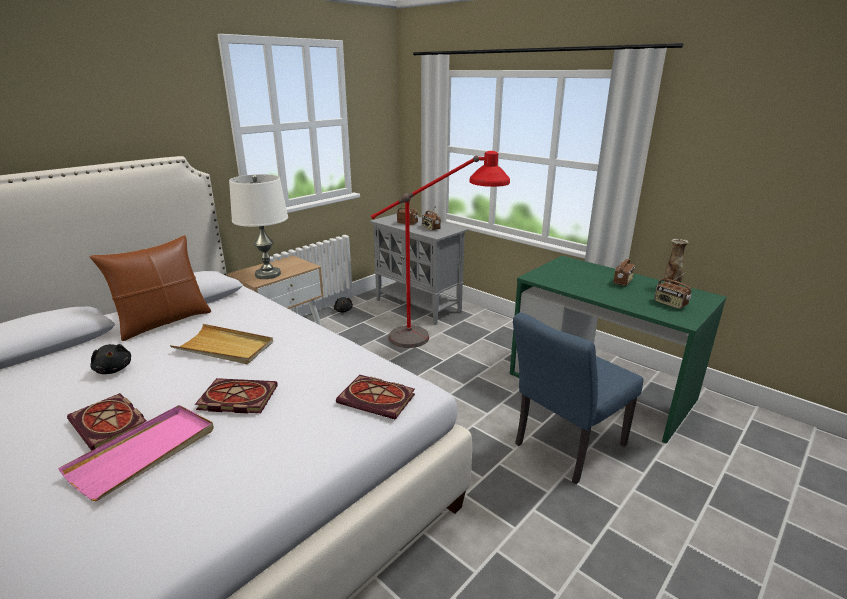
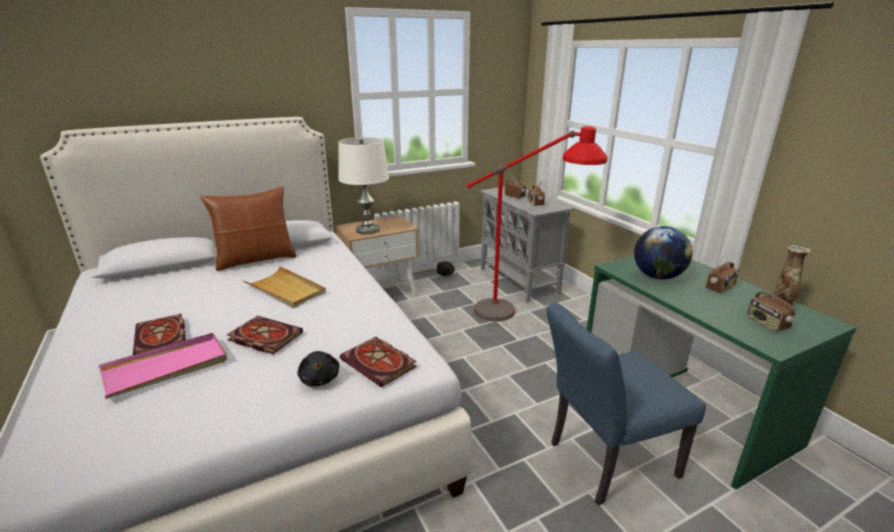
camera: 20 degrees right, 0 degrees up
black plush toy [90,344,131,374] -> black plush toy moved to [297,351,339,386]
none -> globe [634,226,693,280]

